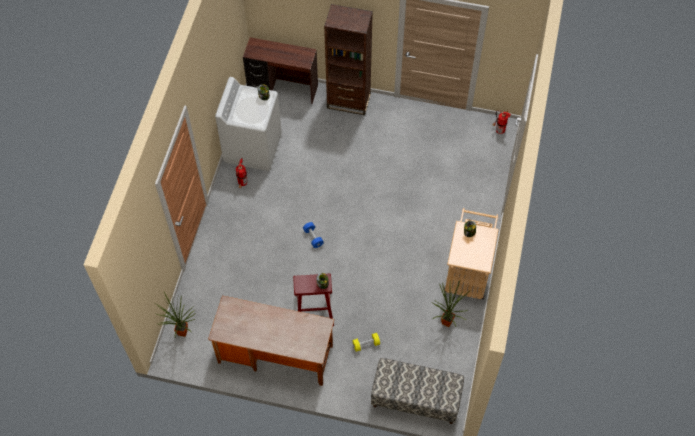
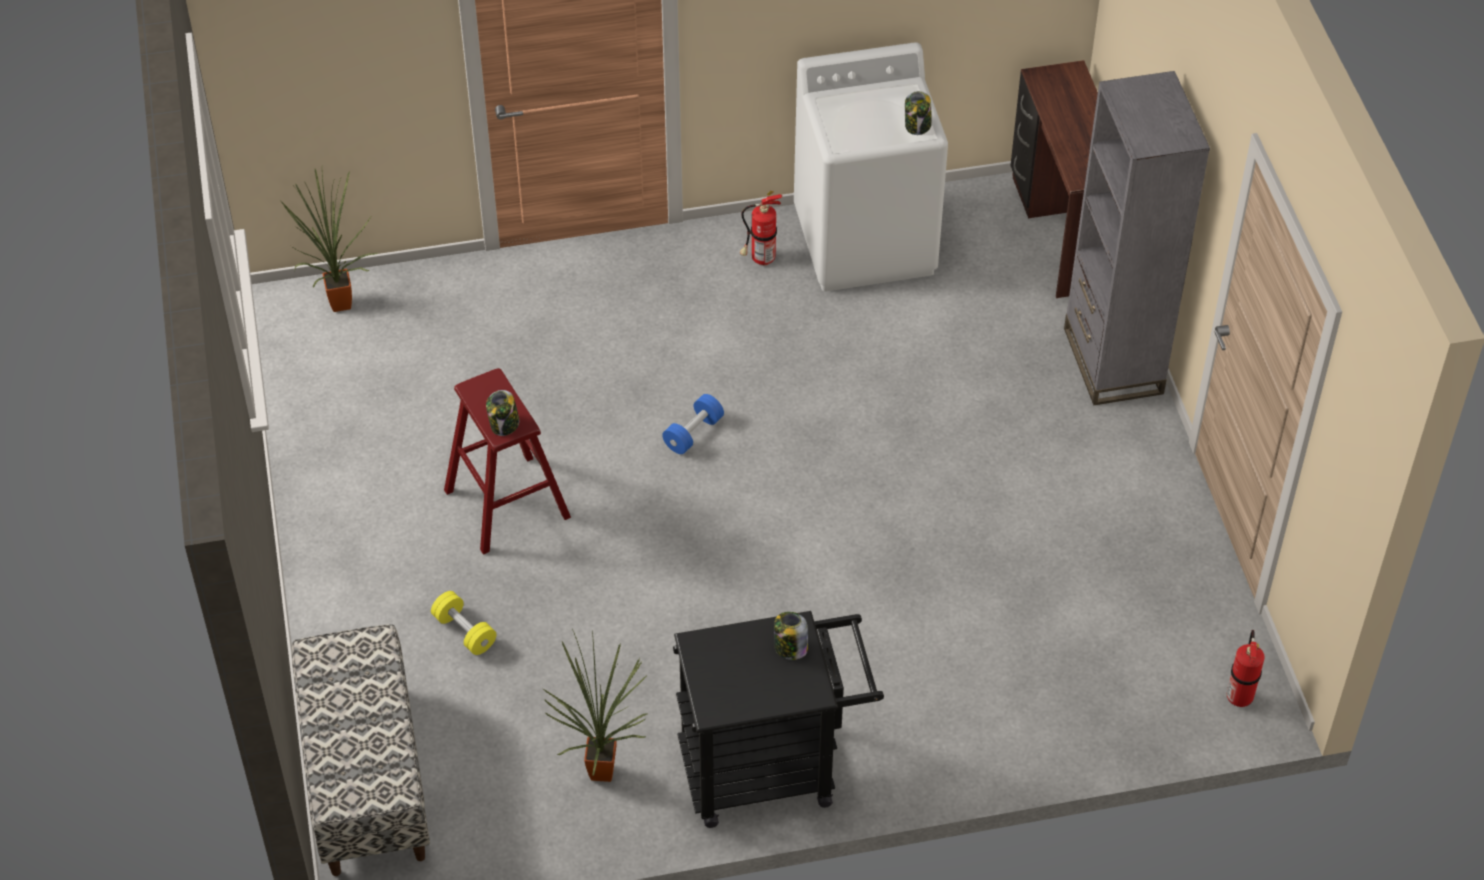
camera: 65 degrees right, 10 degrees down
desk [208,296,334,386] -> none
brown bookcase [324,4,373,115] -> grey bookcase [1064,71,1210,405]
beige cart [444,208,499,299] -> black cart [673,611,884,828]

